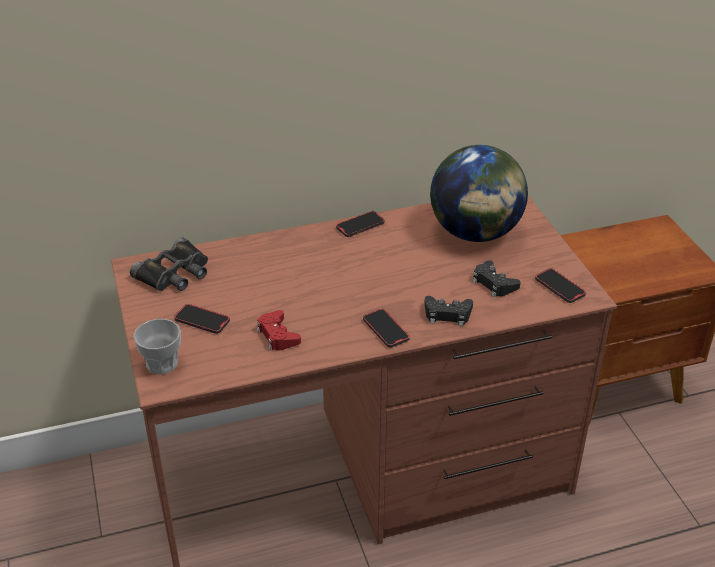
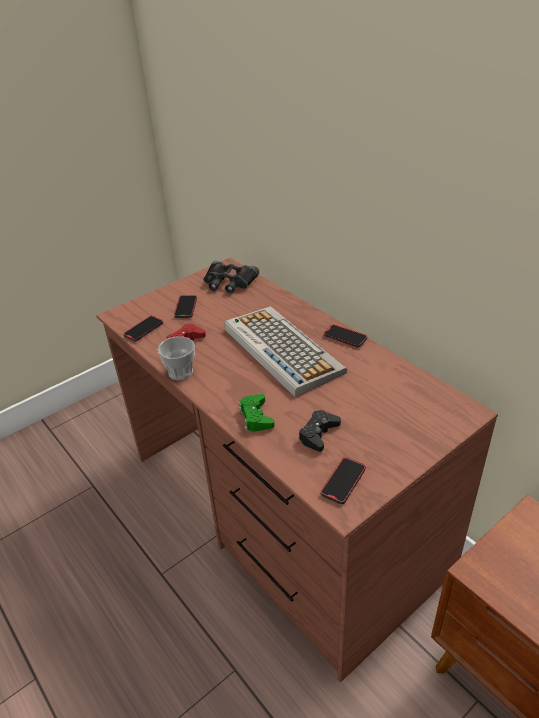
camera: 70 degrees right, 0 degrees up
cup [133,319,181,375] -> cup moved to [158,336,195,380]
phone [363,309,409,348] -> phone moved to [123,316,163,342]
black game controller [424,296,473,326] -> green game controller [239,394,275,432]
globe [430,145,528,242] -> none
none -> keyboard [224,306,347,397]

